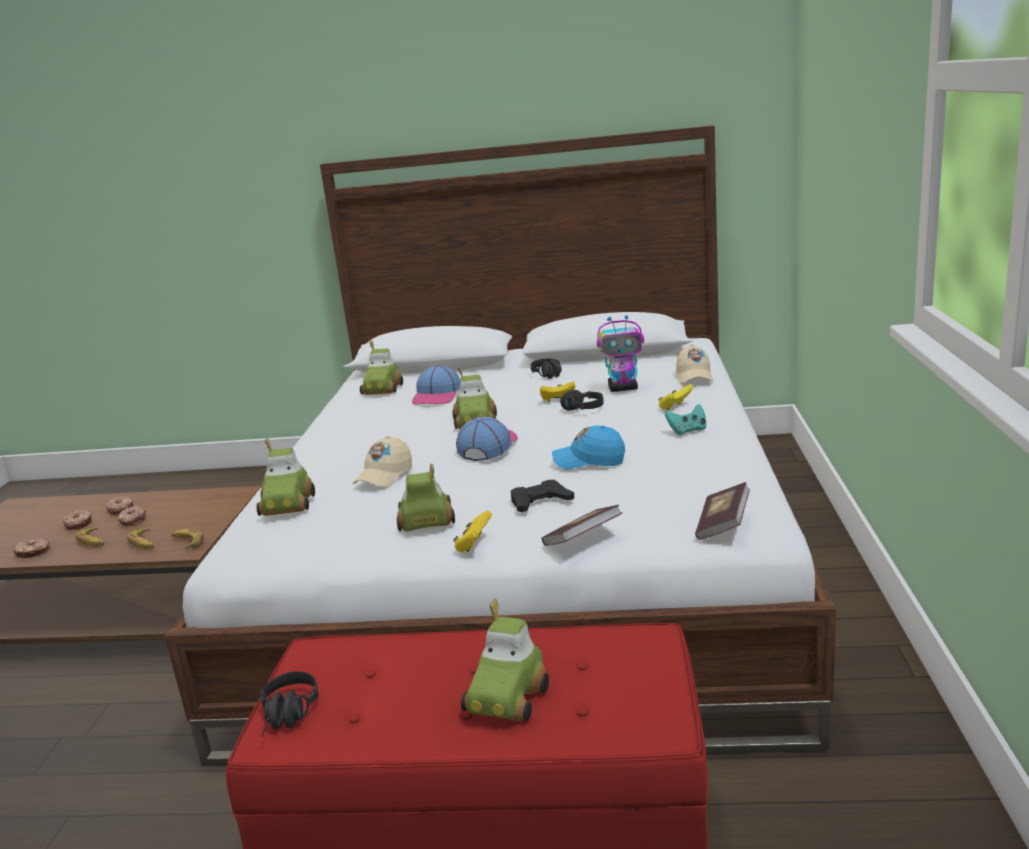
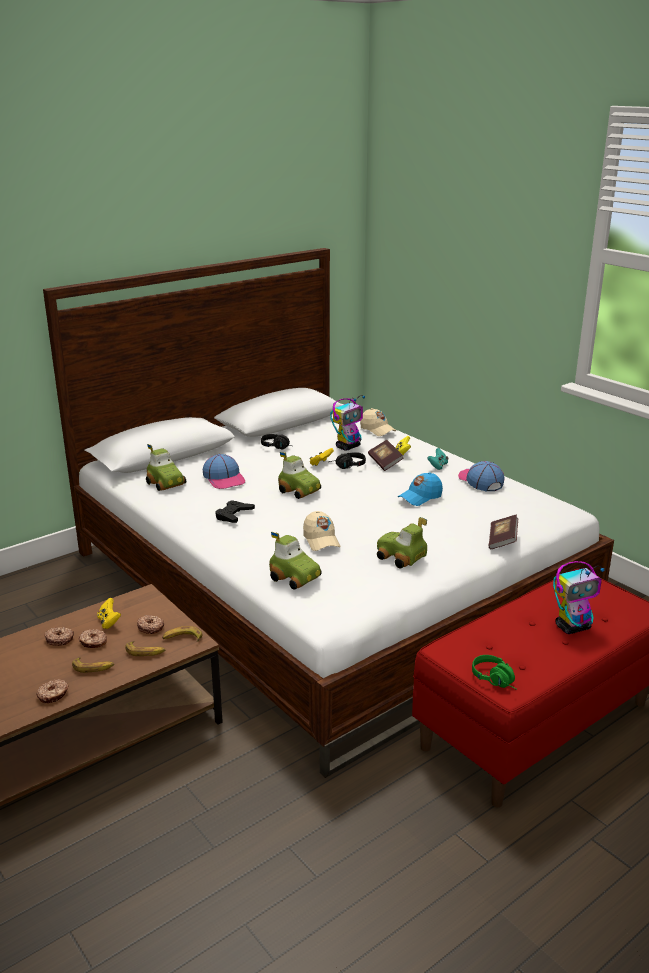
camera: 45 degrees left, 5 degrees up
donut [63,510,92,530] -> donut moved to [137,615,164,634]
black headphones [260,671,319,736] -> green headphones [472,655,517,690]
yellow game controller [453,510,492,552] -> yellow game controller moved to [97,598,121,629]
cap [456,416,518,461] -> cap moved to [458,461,505,491]
toy car [461,598,549,721] -> toy robot [553,561,605,634]
black game controller [511,480,574,512] -> black game controller moved to [215,500,255,523]
book [695,482,750,540] -> book moved to [368,440,403,471]

